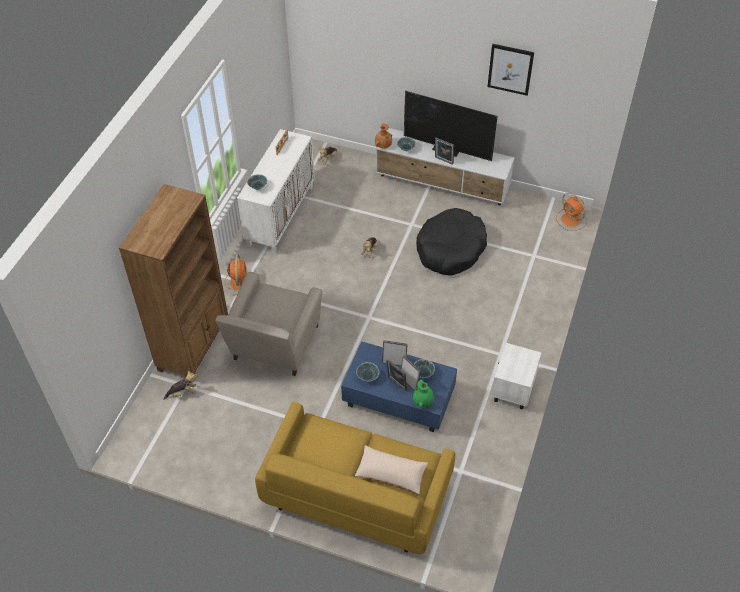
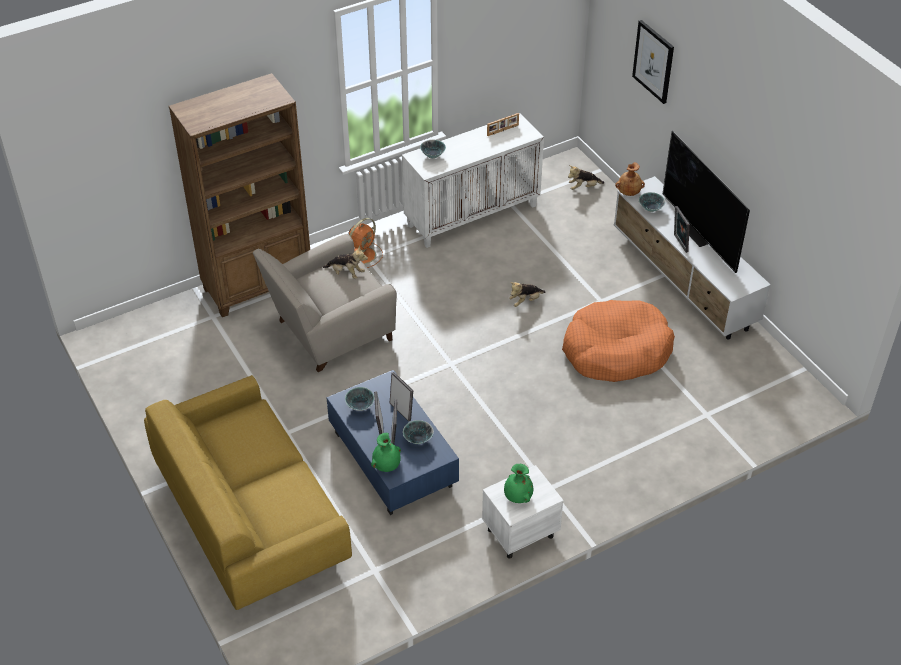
camera: 40 degrees right, 5 degrees down
plush toy [163,370,198,400] -> plush toy moved to [323,245,368,279]
beige pillow [355,445,428,494] -> none
black dog bed [416,208,487,276] -> orange dog bed [562,300,675,382]
picture [487,44,534,96] -> picture moved to [632,20,674,104]
orange fan [556,193,587,231] -> none
none -> green vase [504,464,533,503]

